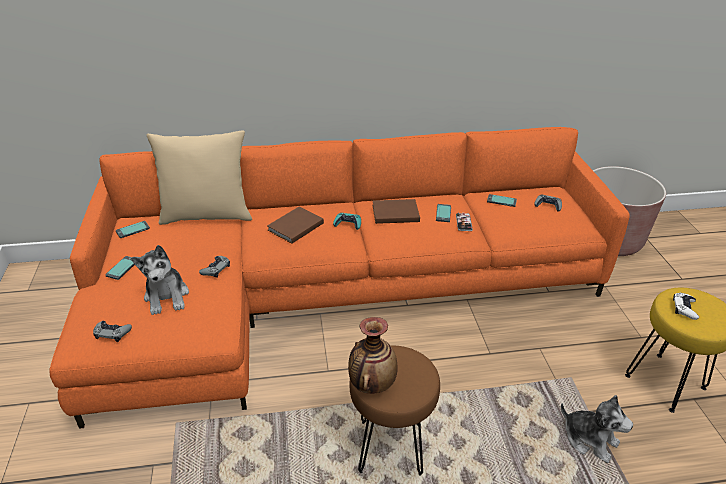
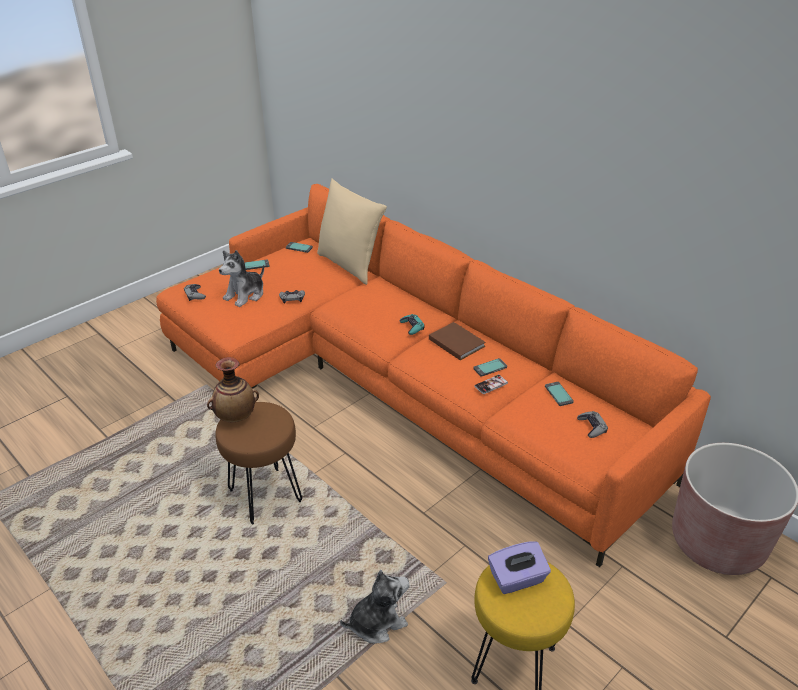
camera: 55 degrees right, 0 degrees up
brown book [267,207,324,243] -> none
plush toy [561,395,633,463] -> plush toy turned 120 degrees counterclockwise [340,570,409,644]
white game controller [673,292,699,320] -> purple tissue box [488,541,551,594]

